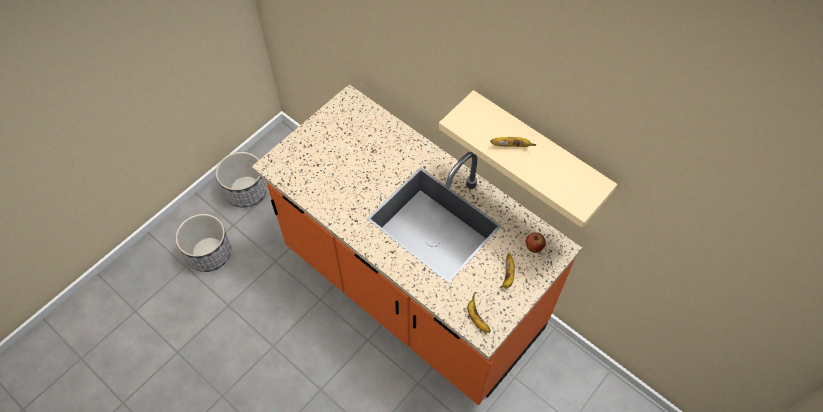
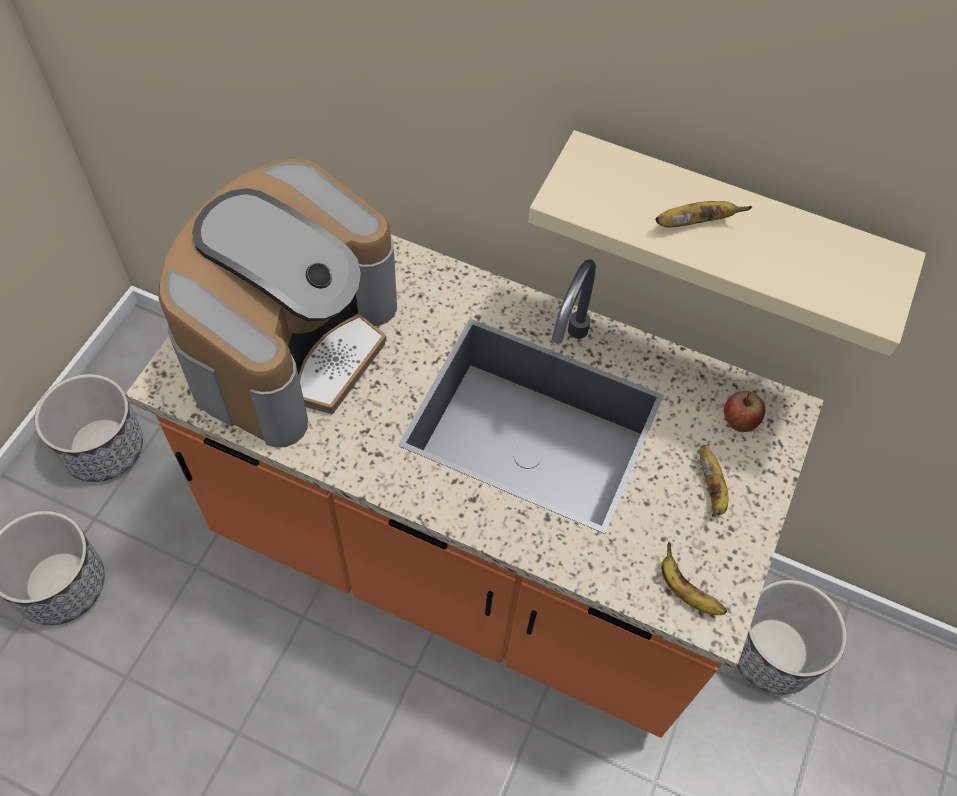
camera: 20 degrees left, 0 degrees up
none -> coffee machine [158,159,397,448]
none -> planter [737,580,847,694]

